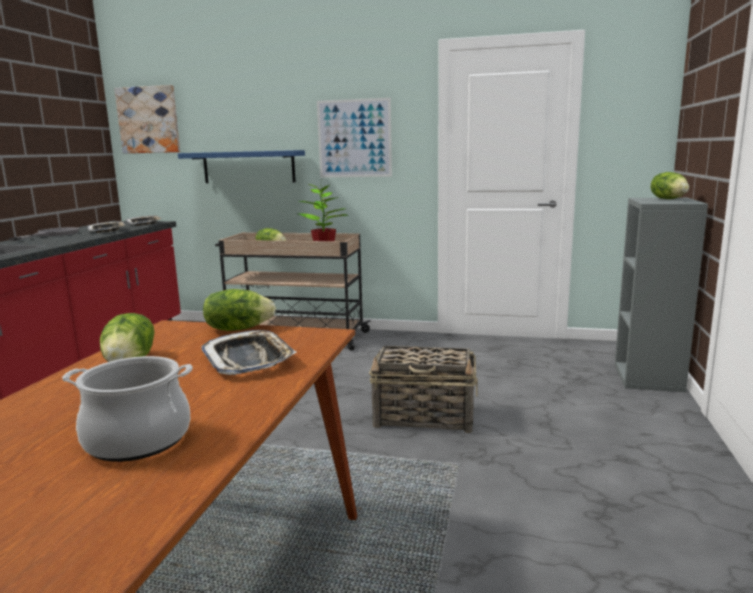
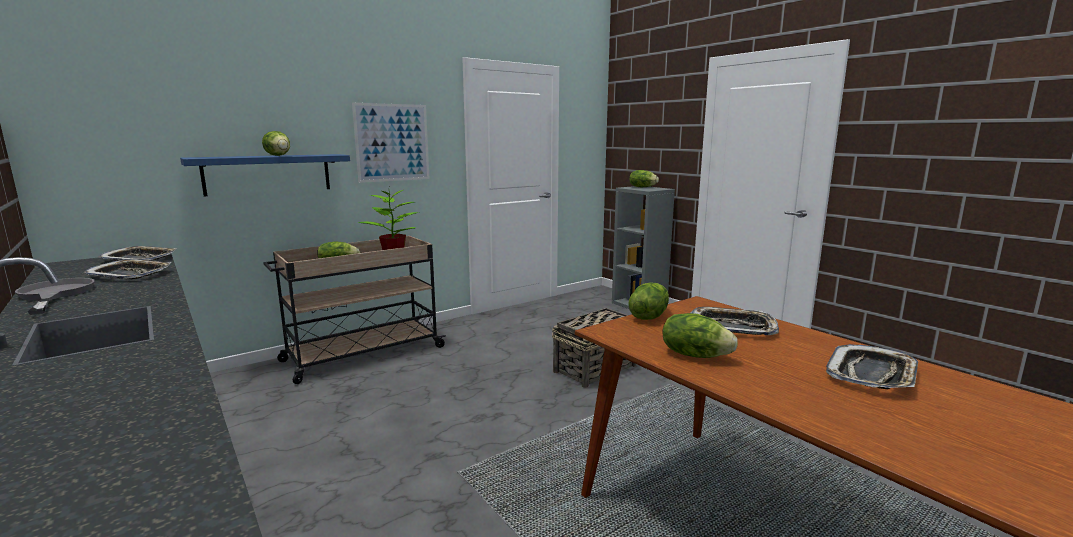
camera: 50 degrees left, 0 degrees up
cooking pot [62,356,193,462] -> tray [826,344,918,389]
picture [114,85,180,154] -> none
none -> lettuce [262,131,290,156]

